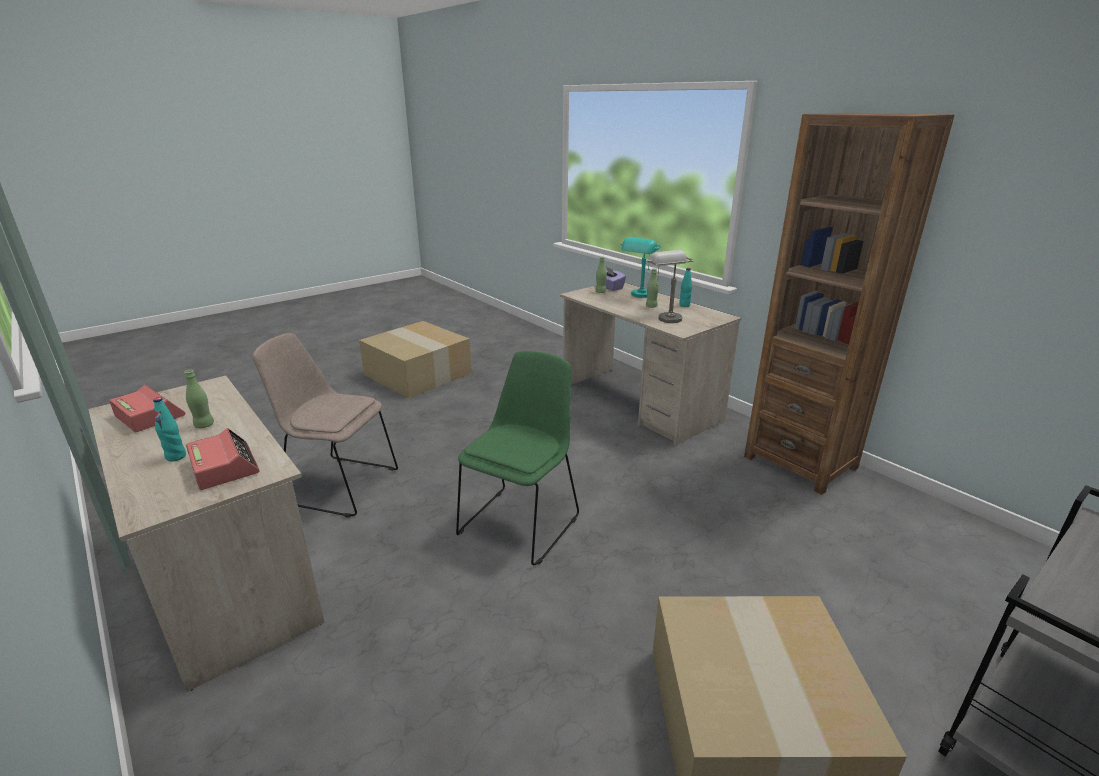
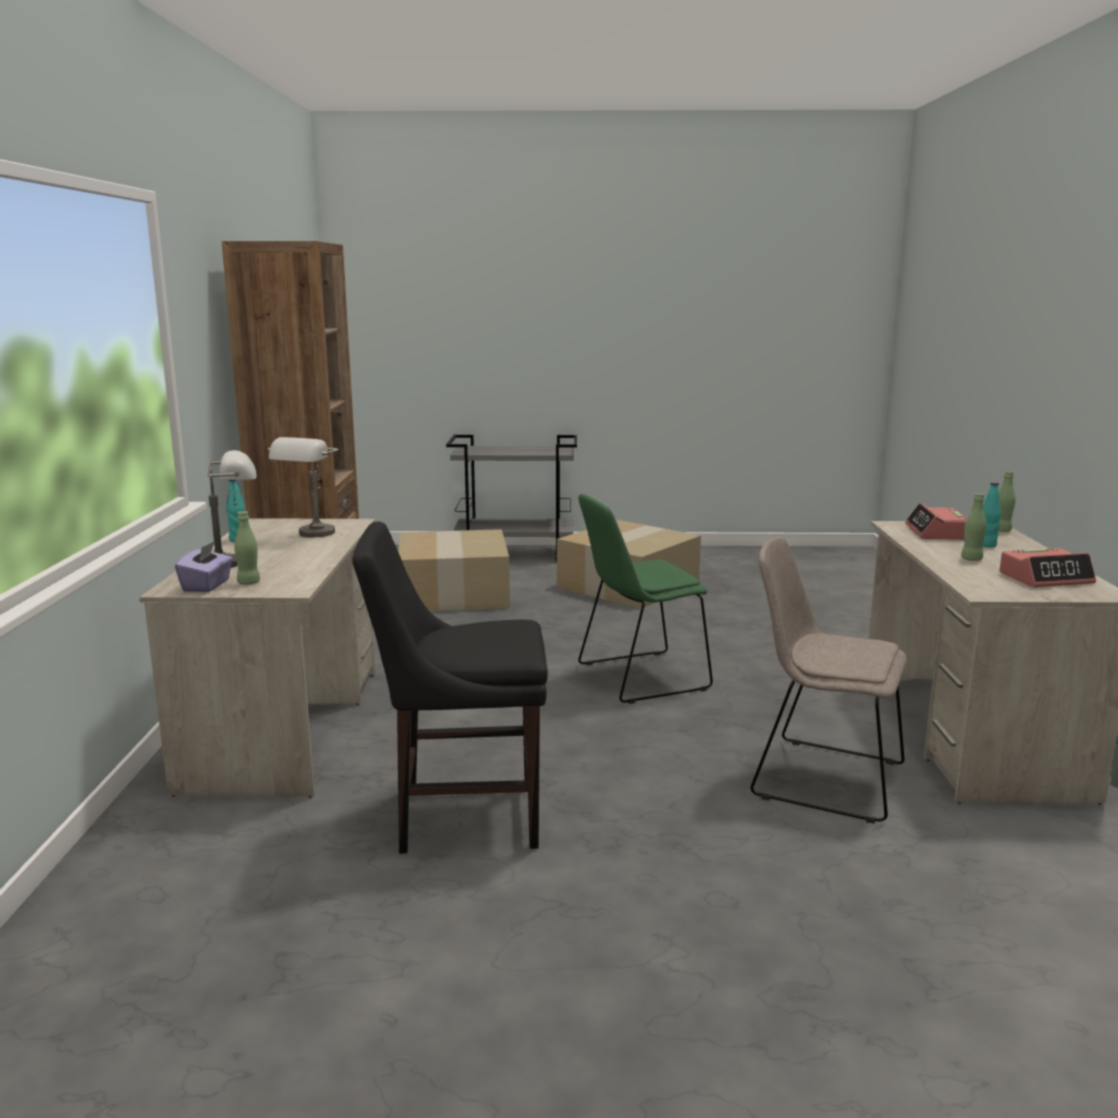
camera: 140 degrees left, 10 degrees down
alarm clock [109,385,185,432] -> alarm clock turned 90 degrees counterclockwise [999,548,1096,587]
beige chair [253,333,398,518] -> beige chair turned 150 degrees clockwise [750,537,907,824]
cardboard box [359,321,472,398] -> cardboard box moved to [398,529,510,611]
turquoise table lamp [621,237,663,298] -> grey table lamp [208,450,256,568]
green bottle [646,269,659,308] -> green bottle moved to [998,471,1016,532]
none -> black chair [352,522,548,854]

